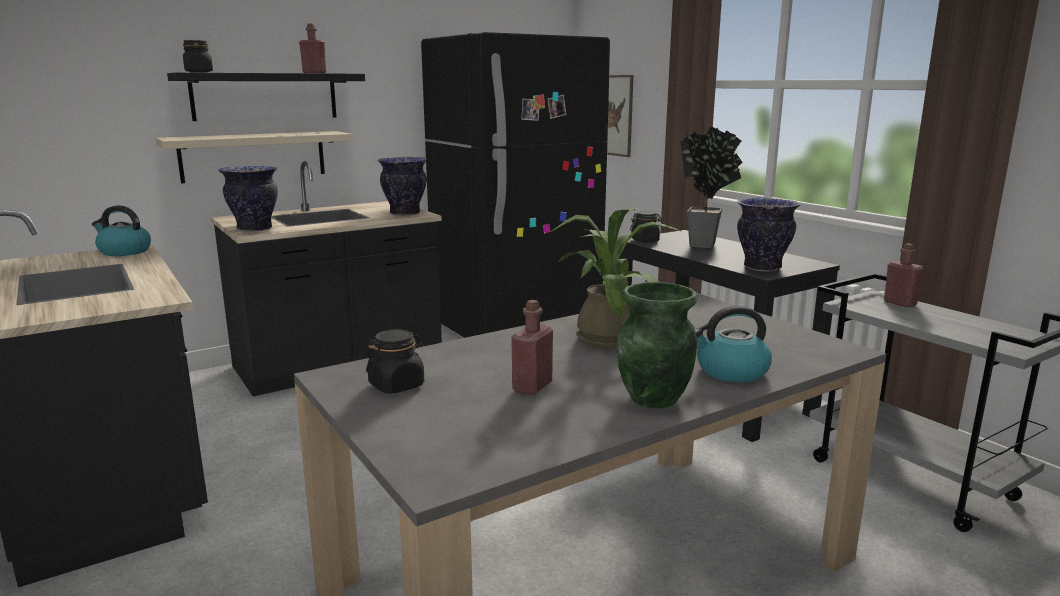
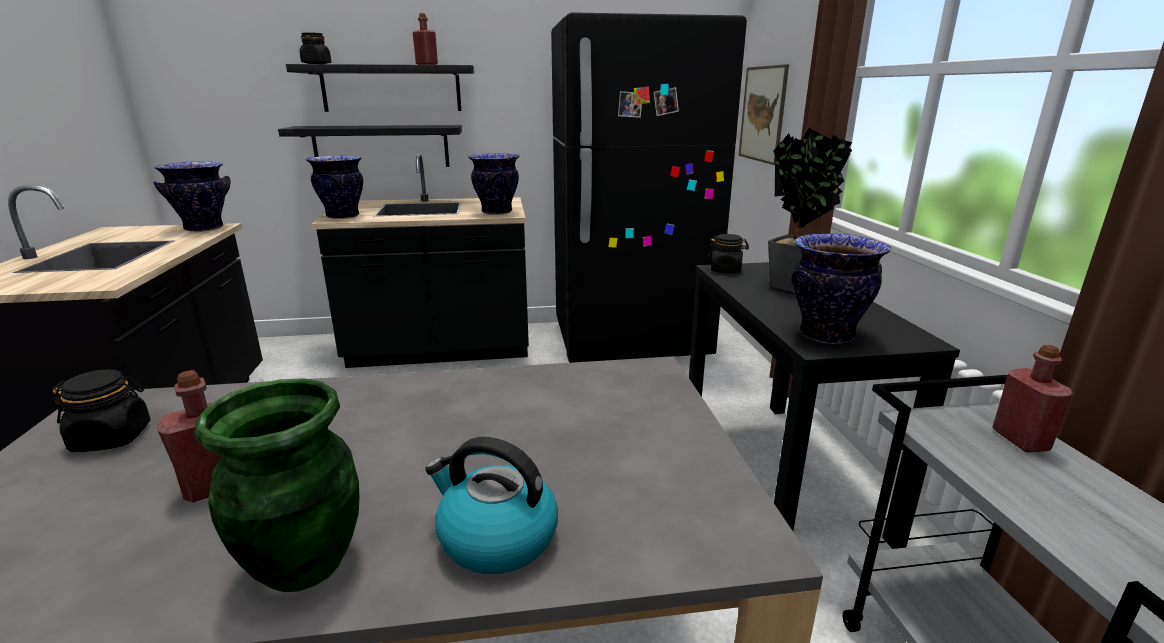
camera: 25 degrees right, 5 degrees up
kettle [92,205,151,256] -> vase [154,161,230,232]
beige shelf [156,131,352,184] -> black shelf [278,125,462,167]
potted plant [550,207,680,349] -> none

